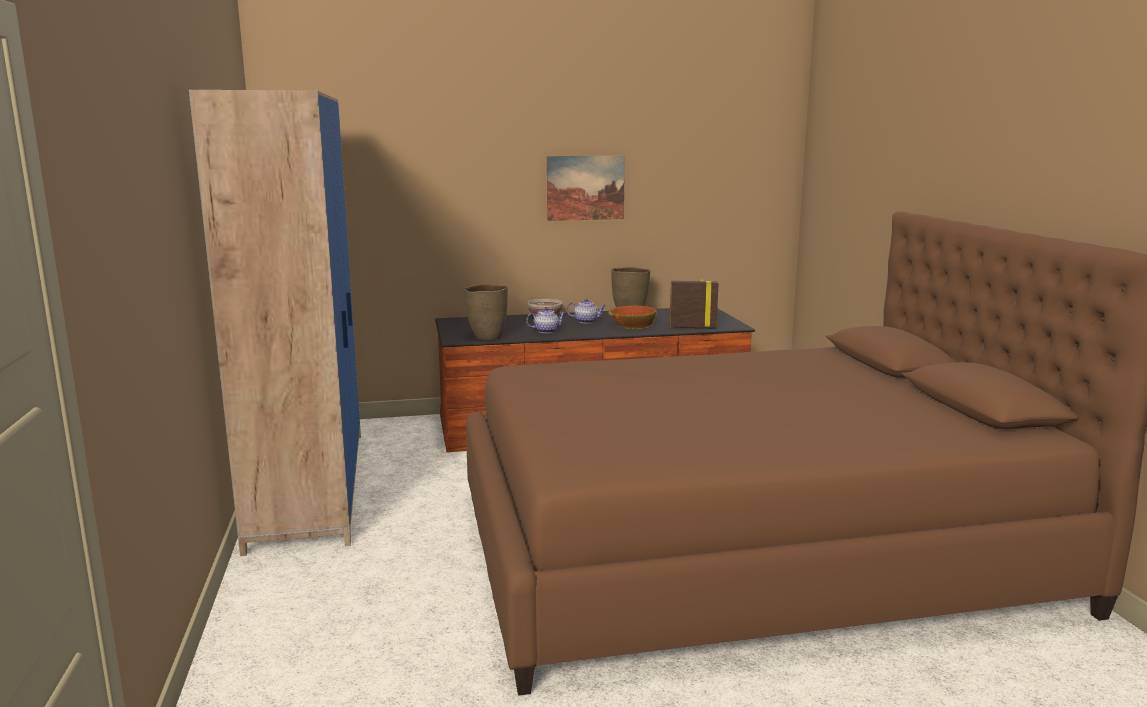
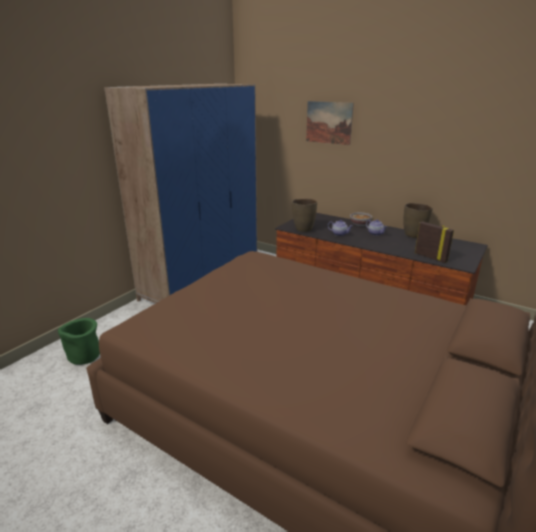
camera: 45 degrees right, 10 degrees up
picture [547,155,625,221] -> picture moved to [306,101,354,145]
bowl [608,306,657,329] -> none
none -> green planter [58,318,100,365]

